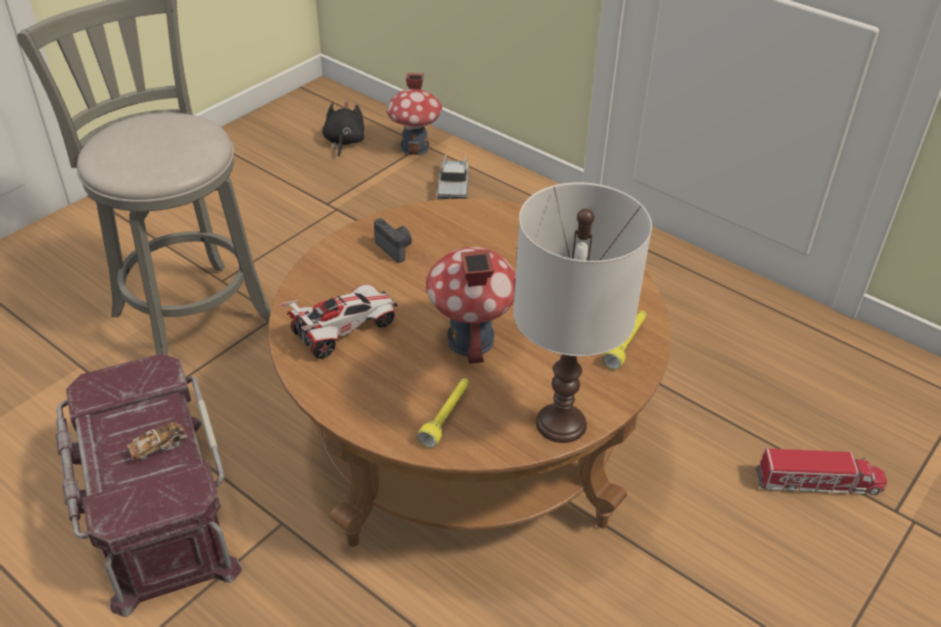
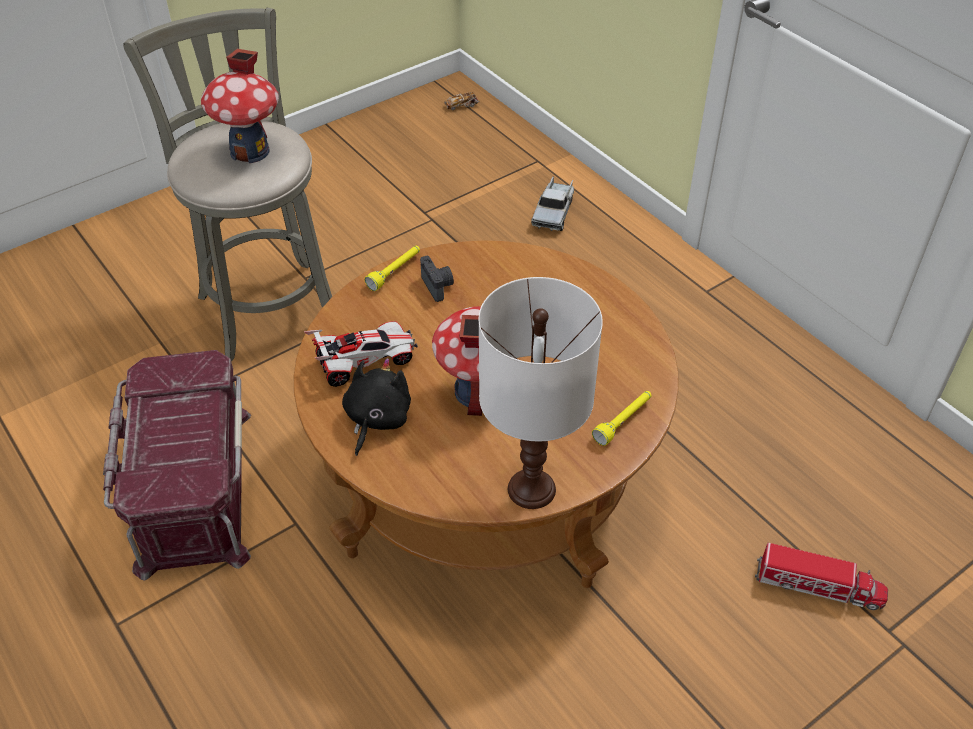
camera: 15 degrees right, 5 degrees up
toy car [126,421,188,461] -> toy car moved to [444,92,479,110]
black plush toy [322,101,364,157] -> black plush toy moved to [342,358,411,456]
toy house [387,73,442,155] -> toy house moved to [201,49,279,163]
yellow flashlight [417,379,469,448] -> yellow flashlight moved to [365,246,420,291]

